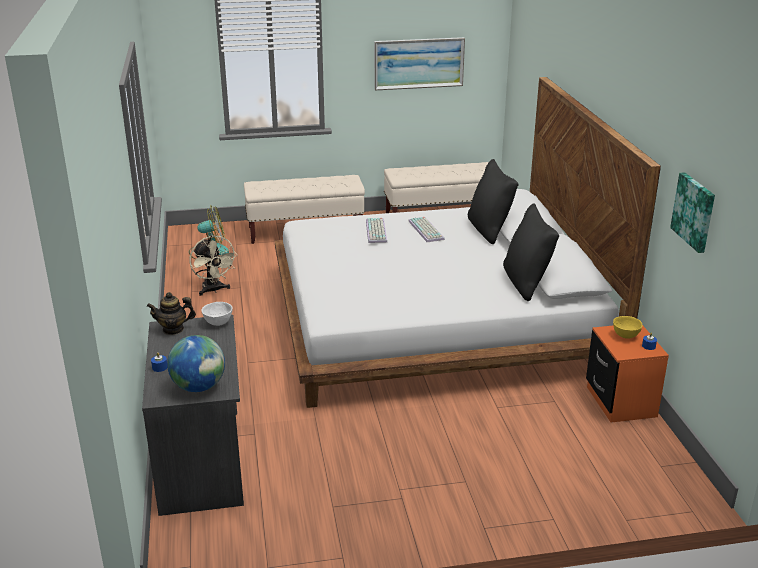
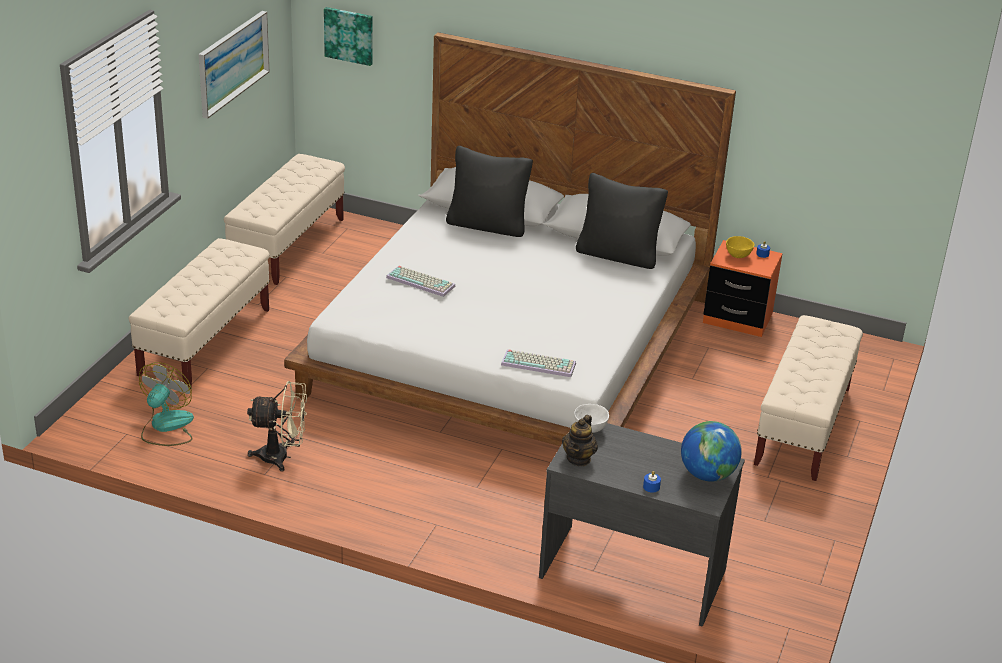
camera: 60 degrees left, 5 degrees up
keyboard [408,217,445,242] -> keyboard moved to [501,349,576,377]
picture [670,172,715,253] -> picture moved to [324,7,373,66]
none -> beige bench [754,315,863,481]

